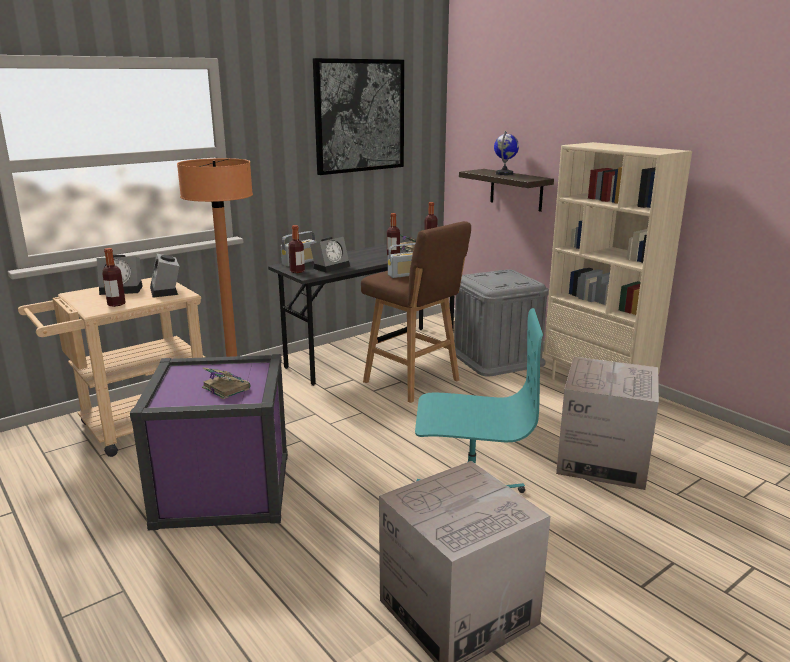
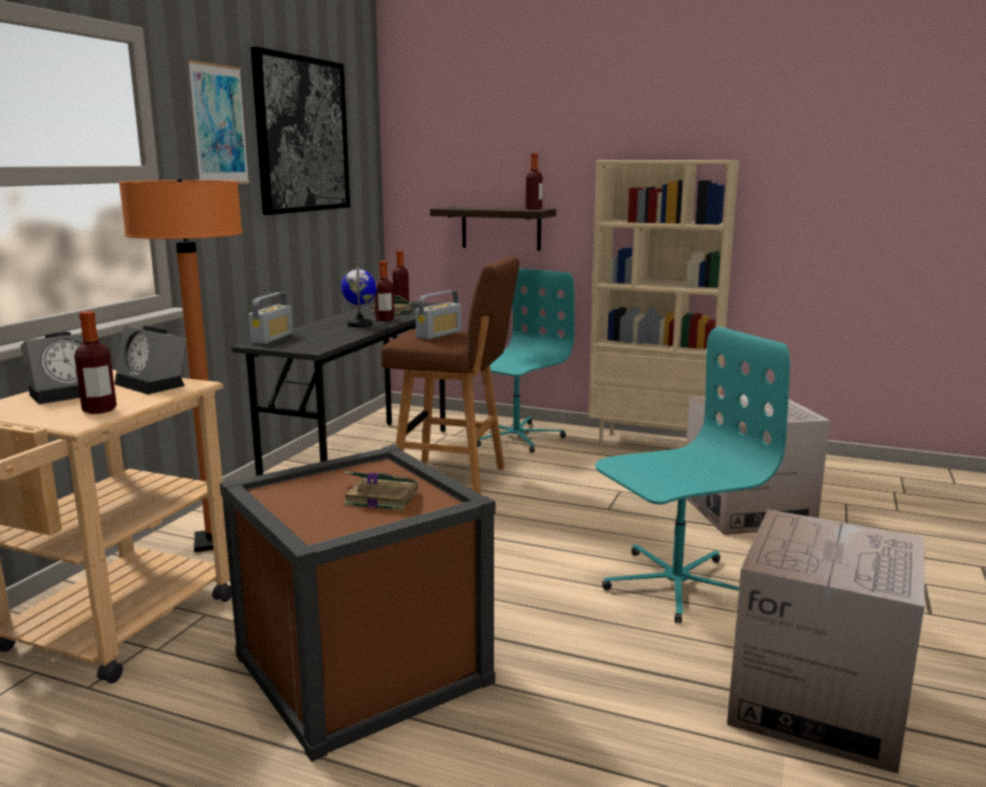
camera: 30 degrees left, 5 degrees down
purple storage box [130,354,288,530] -> brown storage box [220,445,495,762]
bottle [288,225,305,273] -> bottle moved to [525,154,543,210]
alarm clock [310,237,350,273] -> none
grey storage box [454,269,549,377] -> turquoise office chair [477,268,574,453]
globe [494,131,519,175] -> globe moved to [341,266,377,327]
none -> picture [187,60,250,184]

